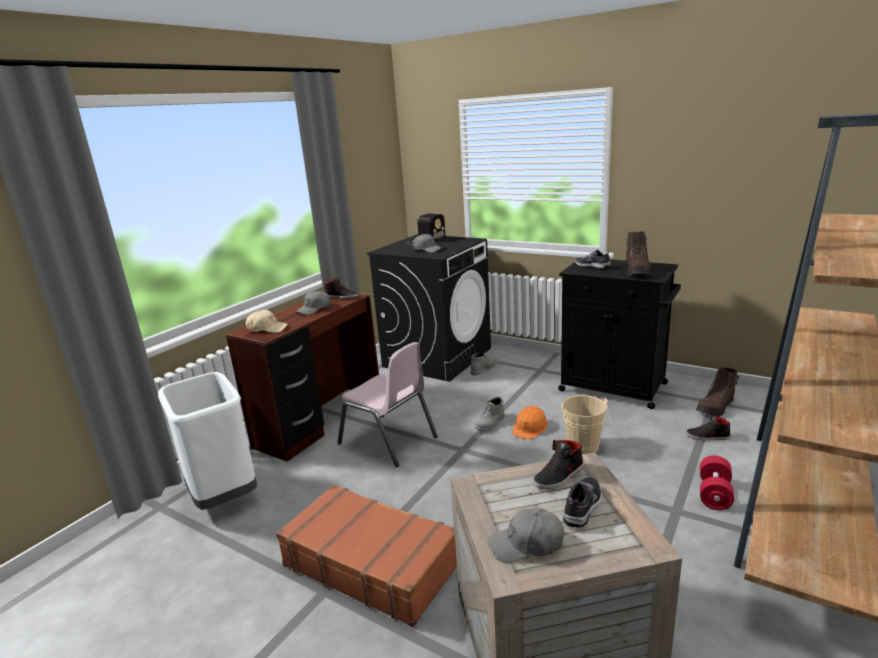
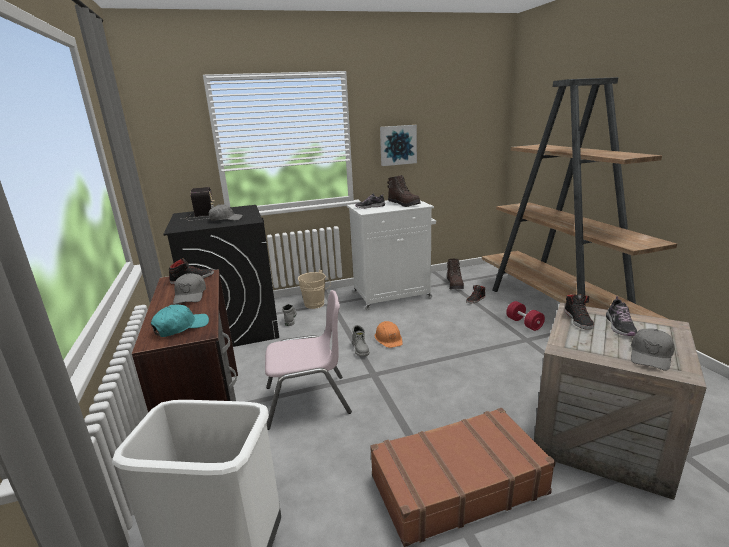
camera: 50 degrees left, 0 degrees up
beige cap [246,310,288,333] -> turquoise cap [151,305,209,337]
black cabinet [558,257,681,409] -> white cabinet [347,200,436,310]
beige bucket [561,395,610,454] -> beige bucket moved to [298,270,331,309]
shoe [563,477,602,528] -> shoe turned 150 degrees counterclockwise [606,296,637,336]
none -> picture [380,125,417,166]

